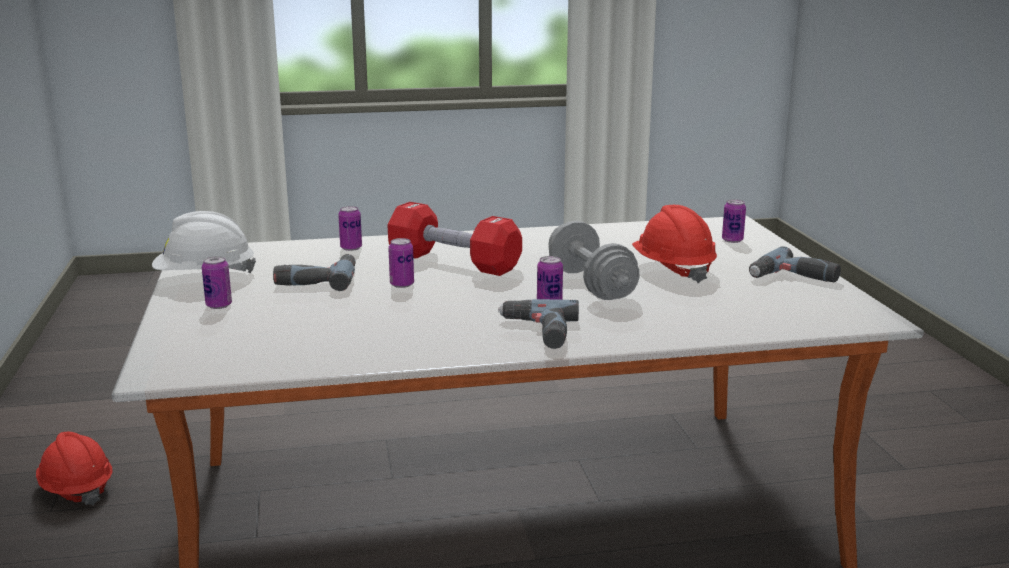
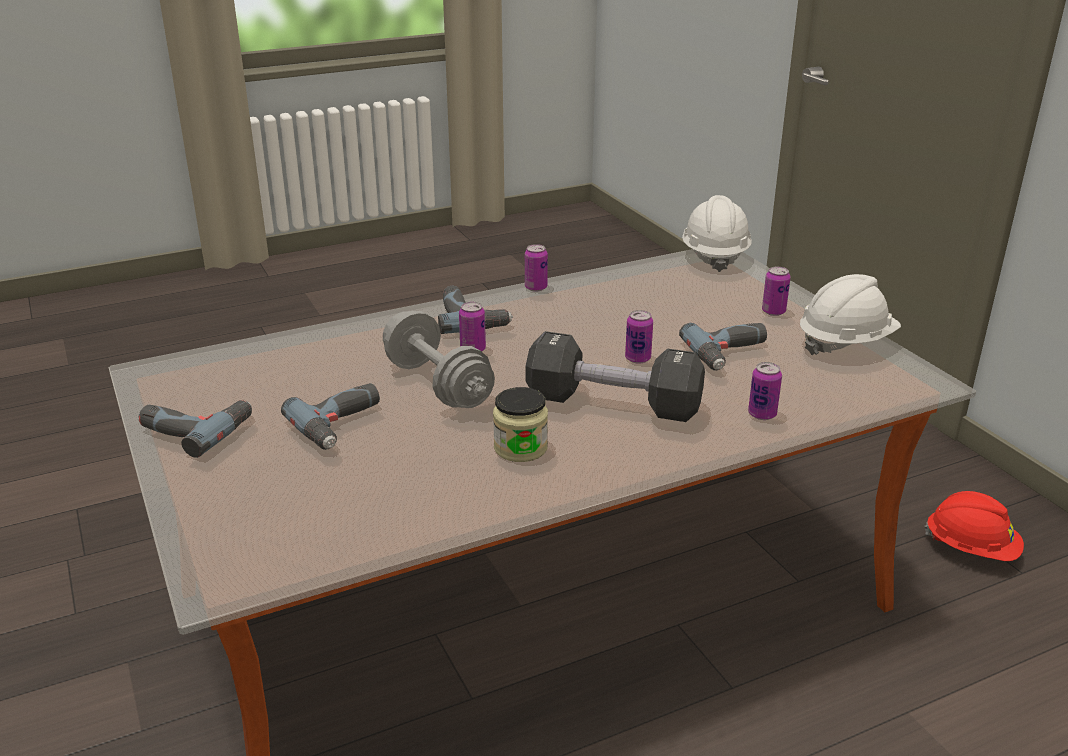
camera: 165 degrees right, 10 degrees up
red dumbbell [388,202,522,276] -> black dumbbell [525,331,705,422]
red hard hat [632,205,717,283] -> power drill [281,383,380,450]
can [722,199,746,243] -> can moved to [525,244,548,292]
none -> jar [493,387,548,462]
none -> white hard hat [682,195,752,272]

